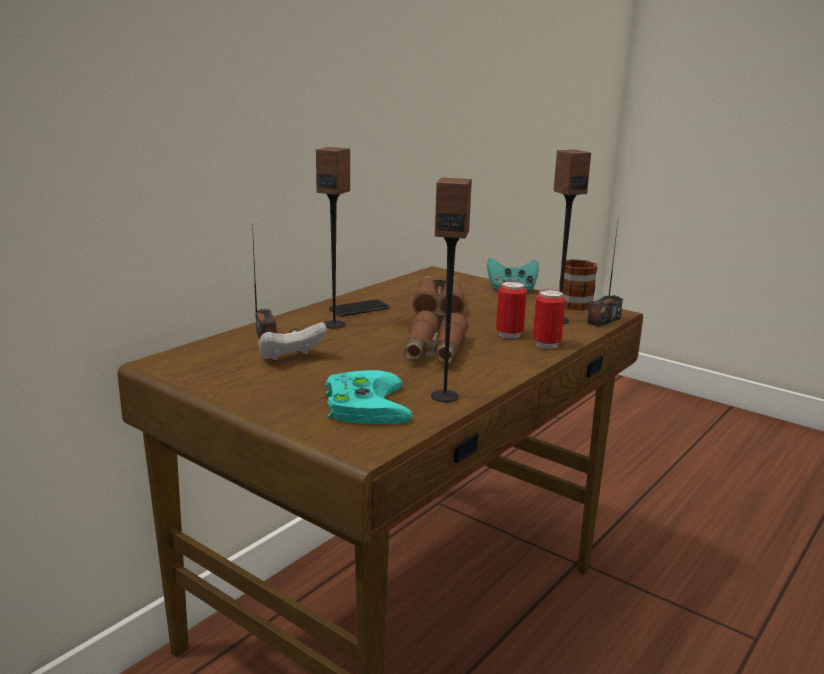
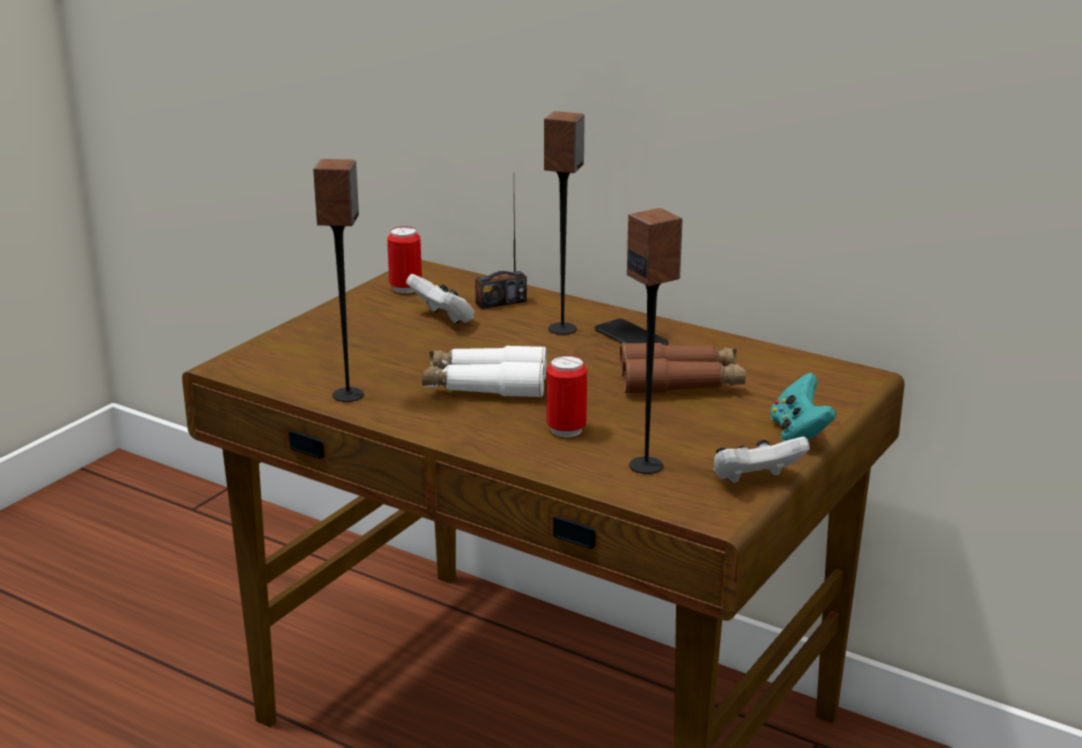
camera: 85 degrees right, 5 degrees up
turquoise game controller [326,370,413,424] -> none
brown binoculars [404,310,468,363] -> white binoculars [422,345,546,398]
can [533,289,565,349] -> can moved to [387,226,422,293]
mug [559,259,598,310] -> white game controller [713,436,809,483]
radio [587,216,623,327] -> none

